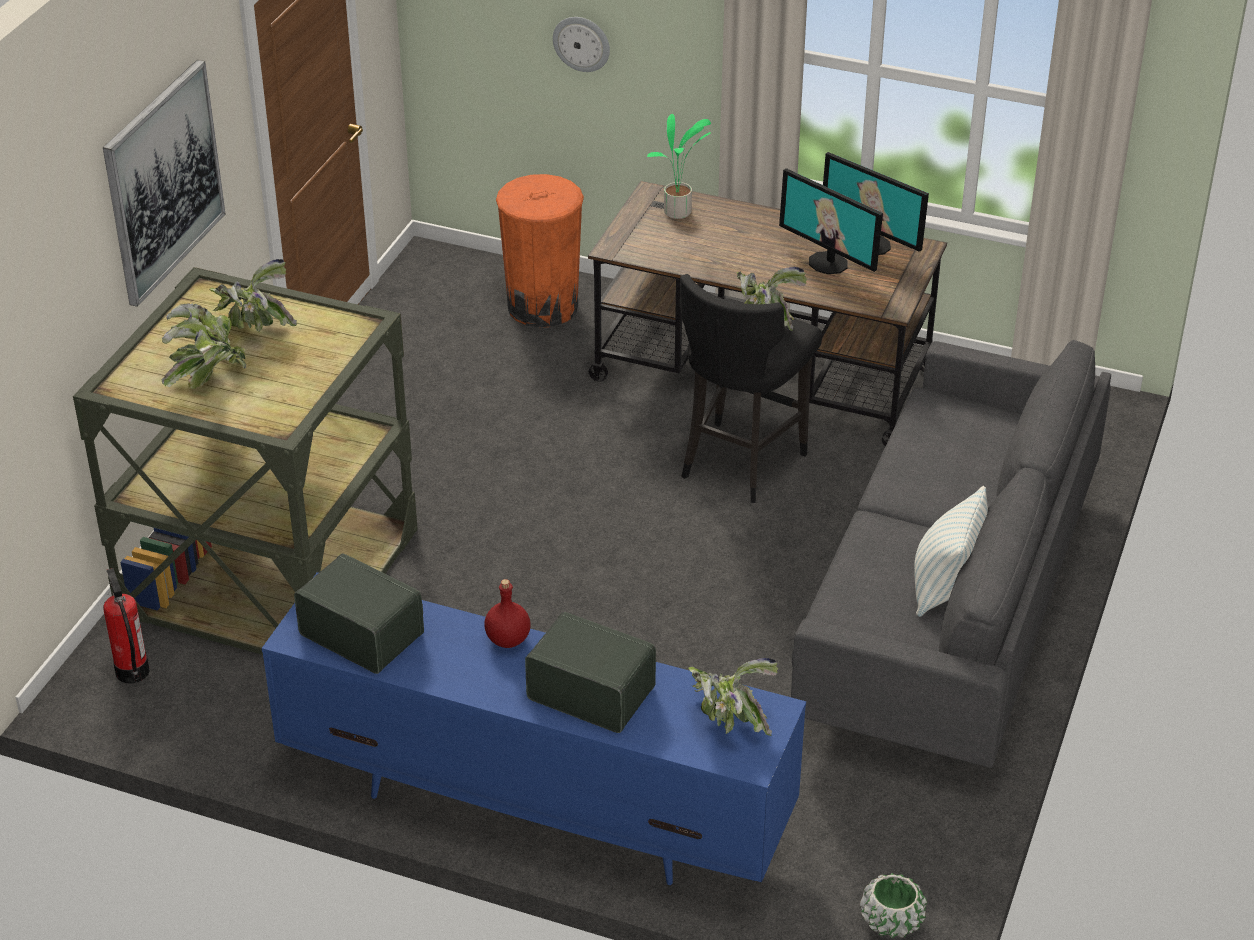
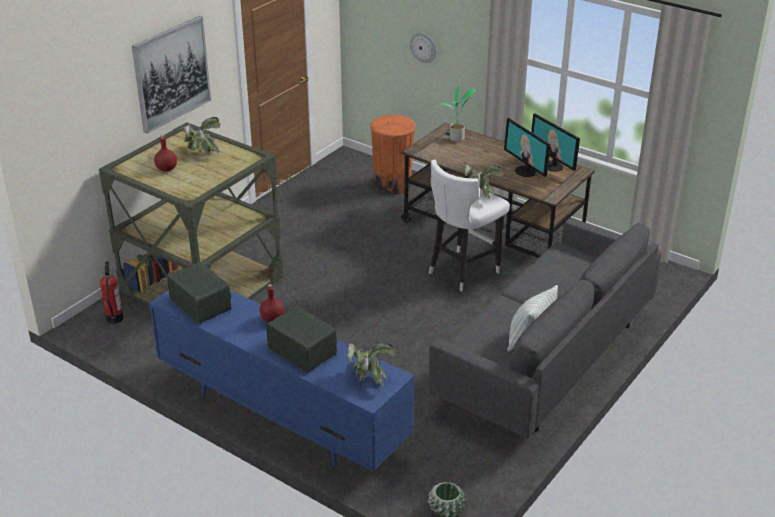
camera: 15 degrees right, 5 degrees down
potted plant [162,303,246,389] -> red bottle [154,135,177,172]
black stool [680,274,822,503] -> white stool [429,160,510,291]

